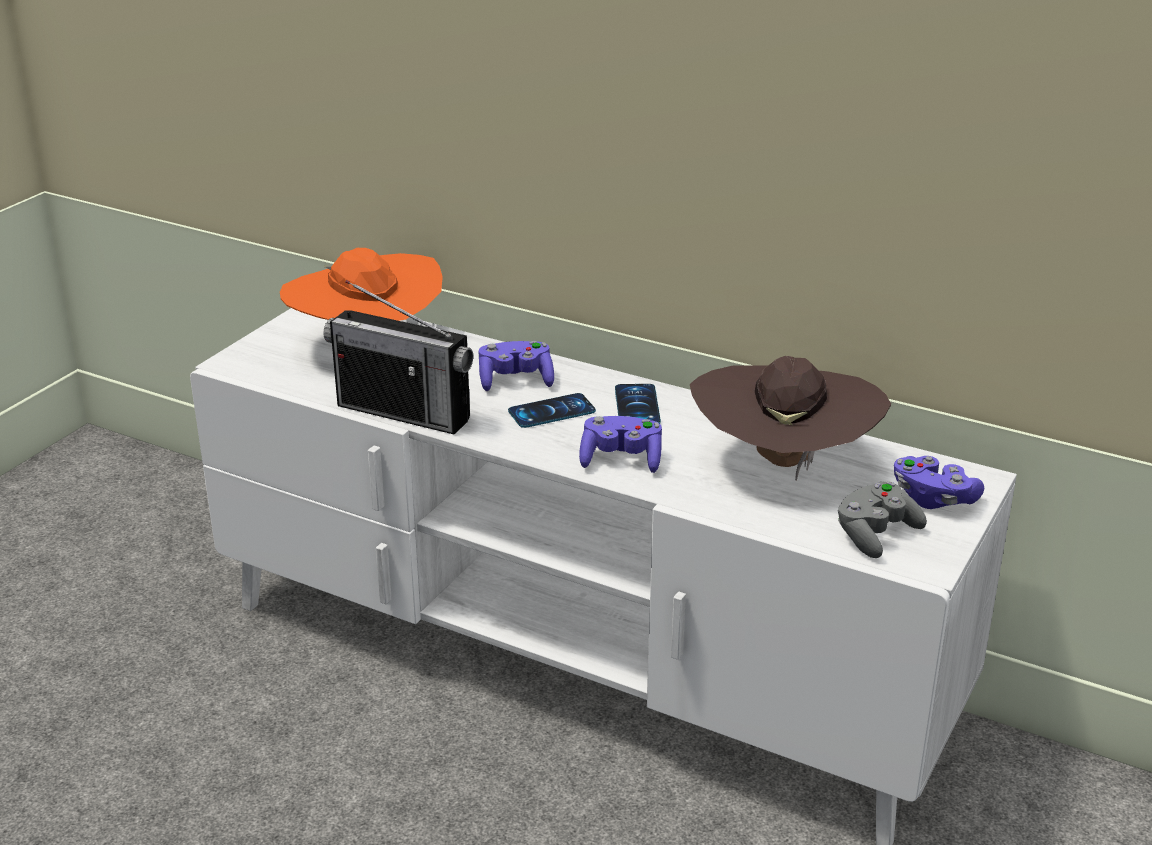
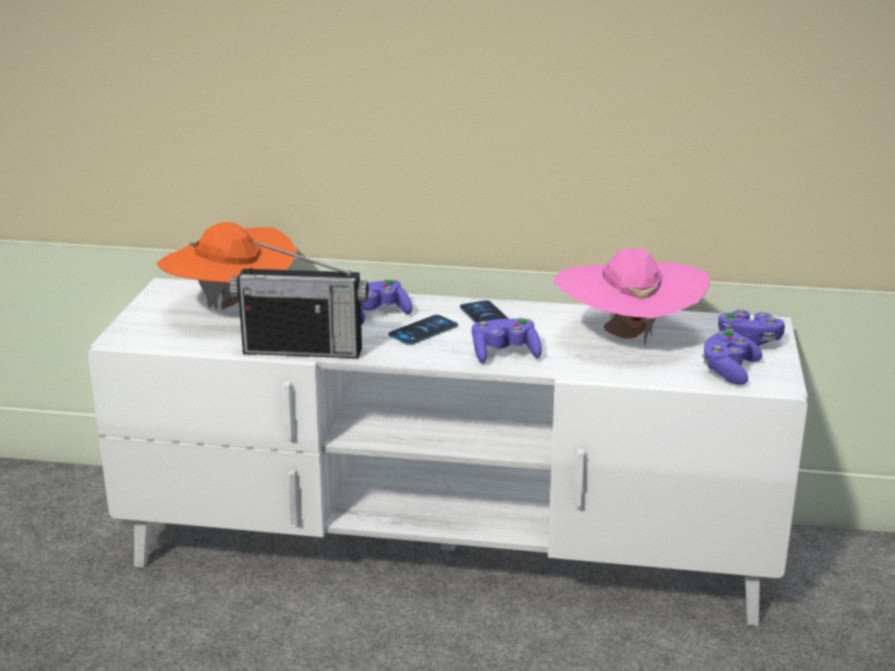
camera: 20 degrees left, 5 degrees down
brown hat [690,356,891,481] -> pink hat [553,248,710,346]
grey game controller [837,482,927,558] -> purple game controller [702,329,762,385]

